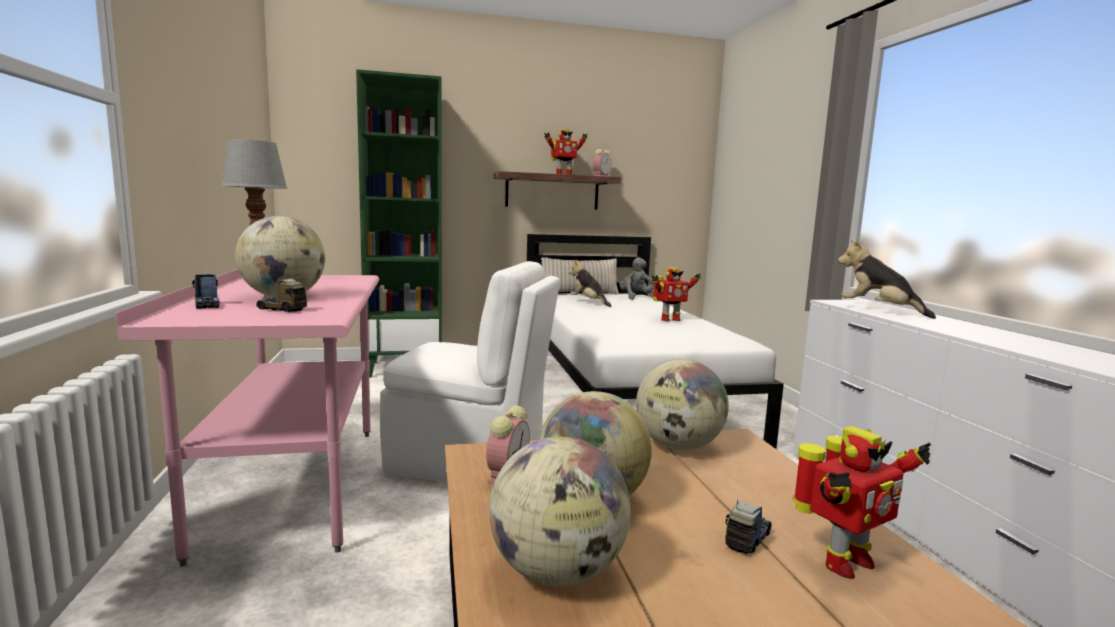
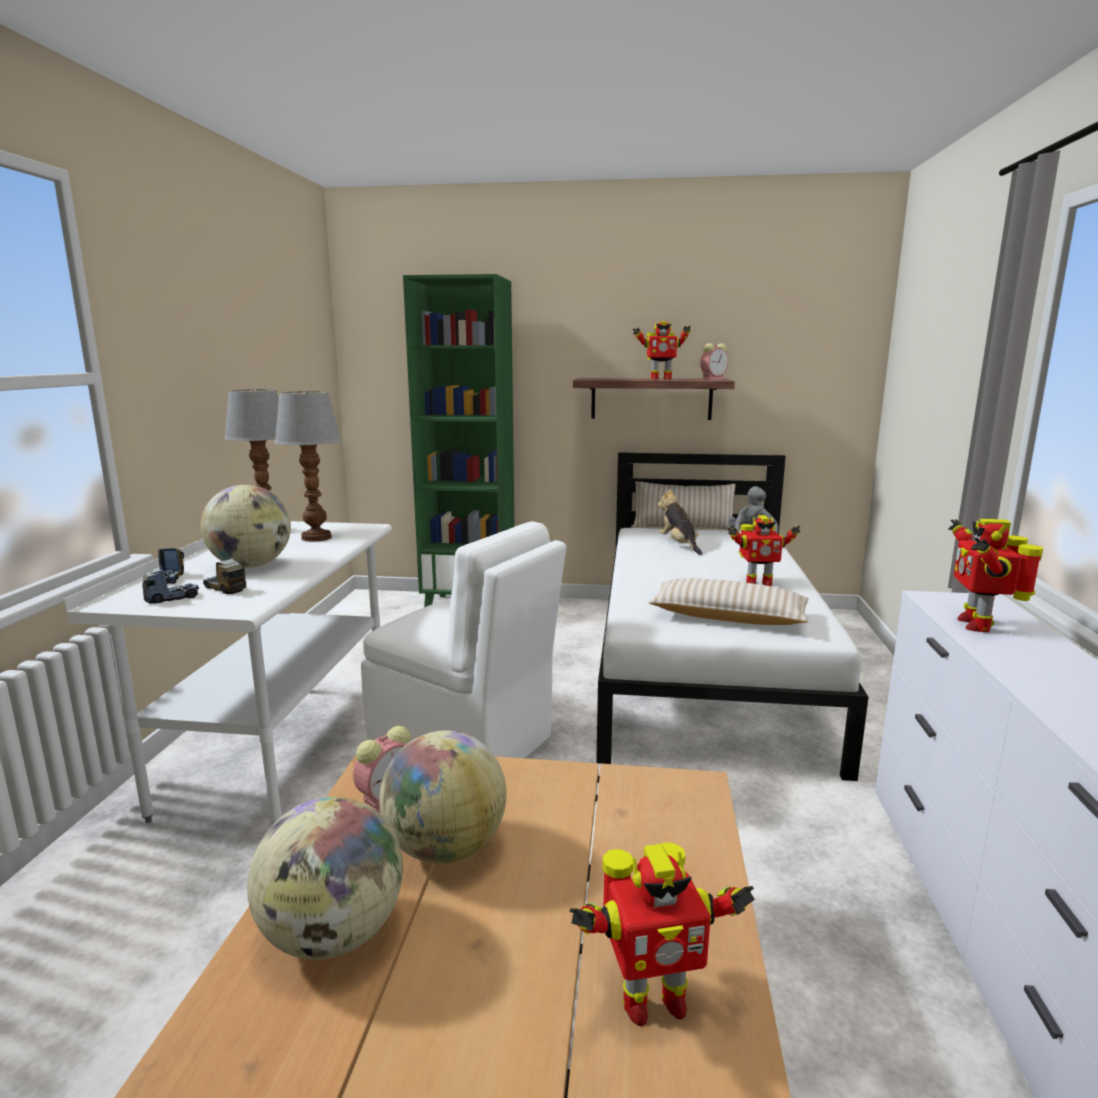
camera: 20 degrees right, 5 degrees up
pink desk [116,269,379,567] -> white desk [64,521,392,826]
globe [636,359,729,450] -> none
toy truck [725,499,772,555] -> toy truck moved to [142,566,199,604]
plush toy [838,240,936,319] -> toy robot [948,518,1043,632]
none -> table lamp [274,391,341,542]
none -> beige pillow [649,578,808,625]

